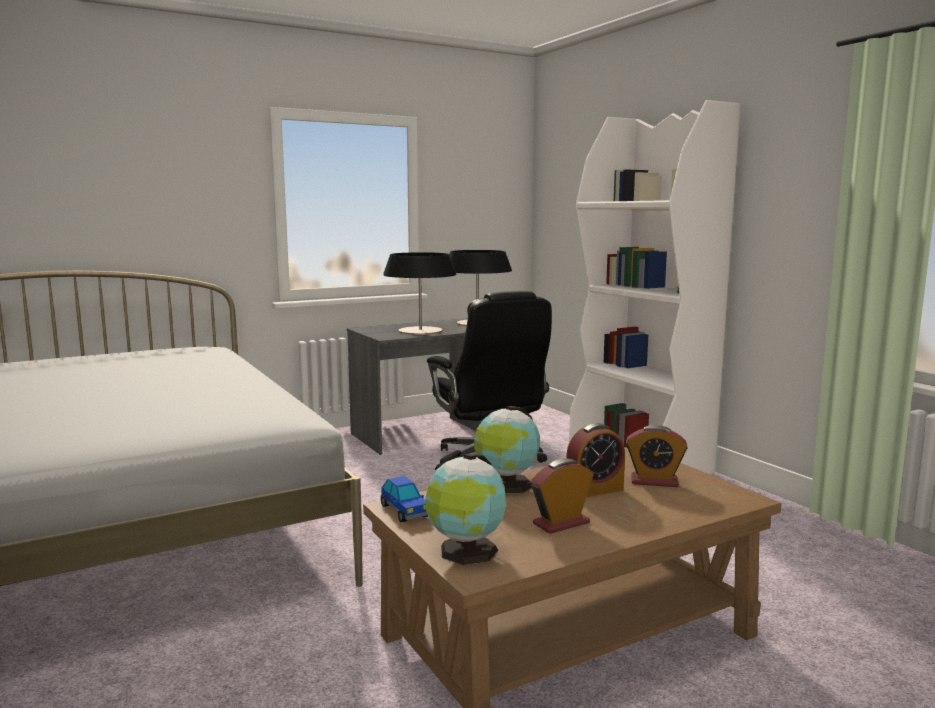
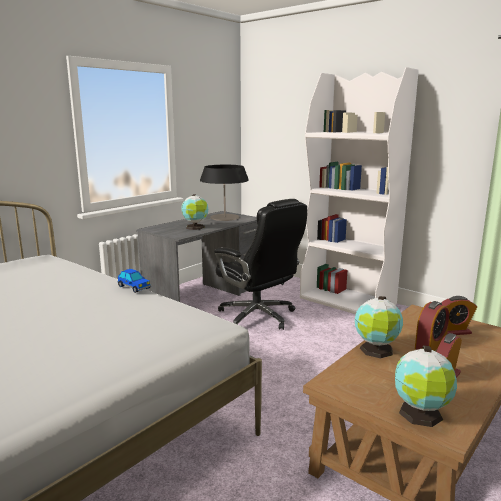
camera: 20 degrees left, 5 degrees up
toy car [381,476,428,522] -> toy car moved to [118,269,151,293]
table lamp [384,252,456,335] -> globe [181,194,208,230]

